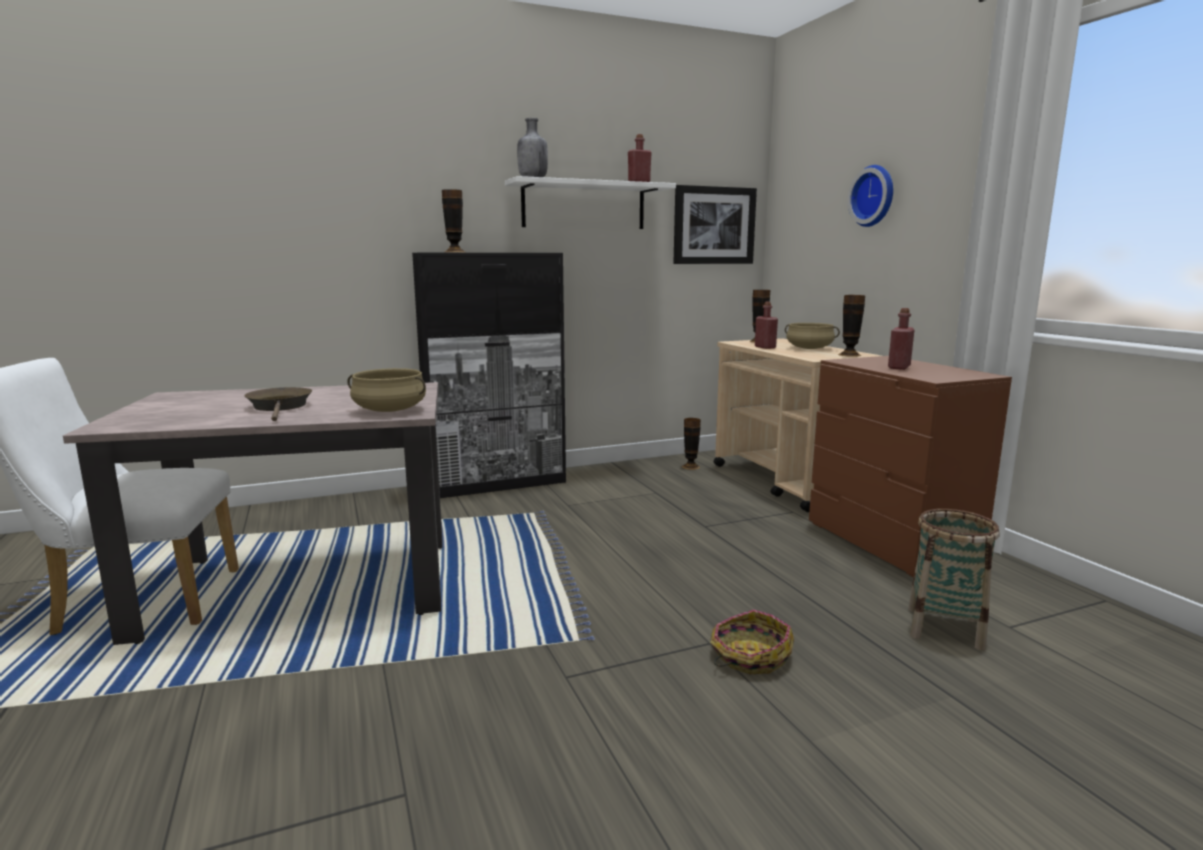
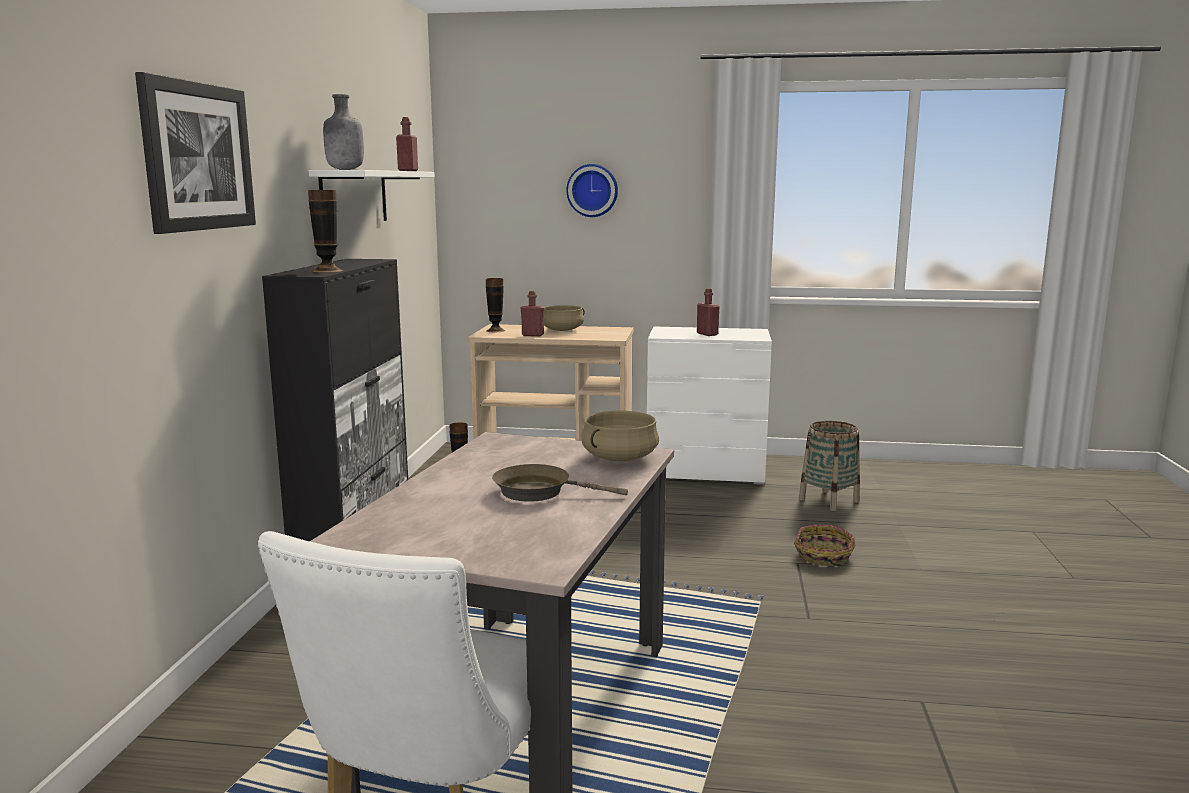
camera: 60 degrees left, 0 degrees up
picture [673,185,757,264] -> picture moved to [135,72,256,234]
brown dresser [809,356,1012,577] -> white dresser [647,327,772,485]
vase [838,295,865,357] -> none

